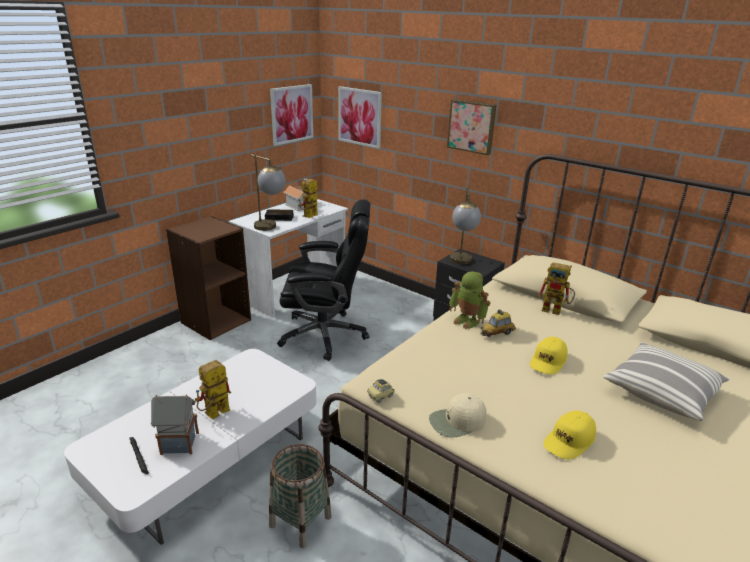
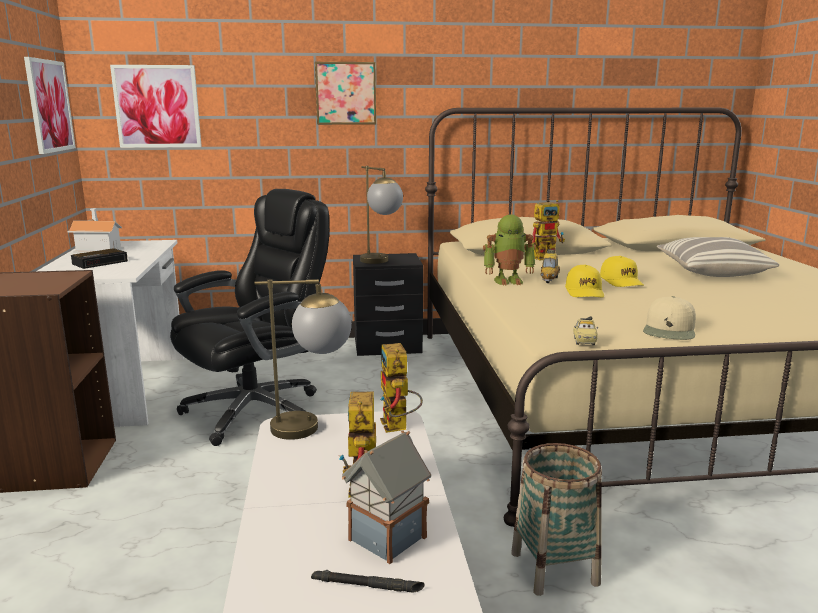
camera: 45 degrees left, 10 degrees down
table lamp [251,154,286,231] -> table lamp moved to [254,279,352,440]
toy robot [298,179,318,218] -> toy robot moved to [380,343,423,433]
yellow cap [544,410,596,459] -> yellow cap moved to [565,265,604,298]

